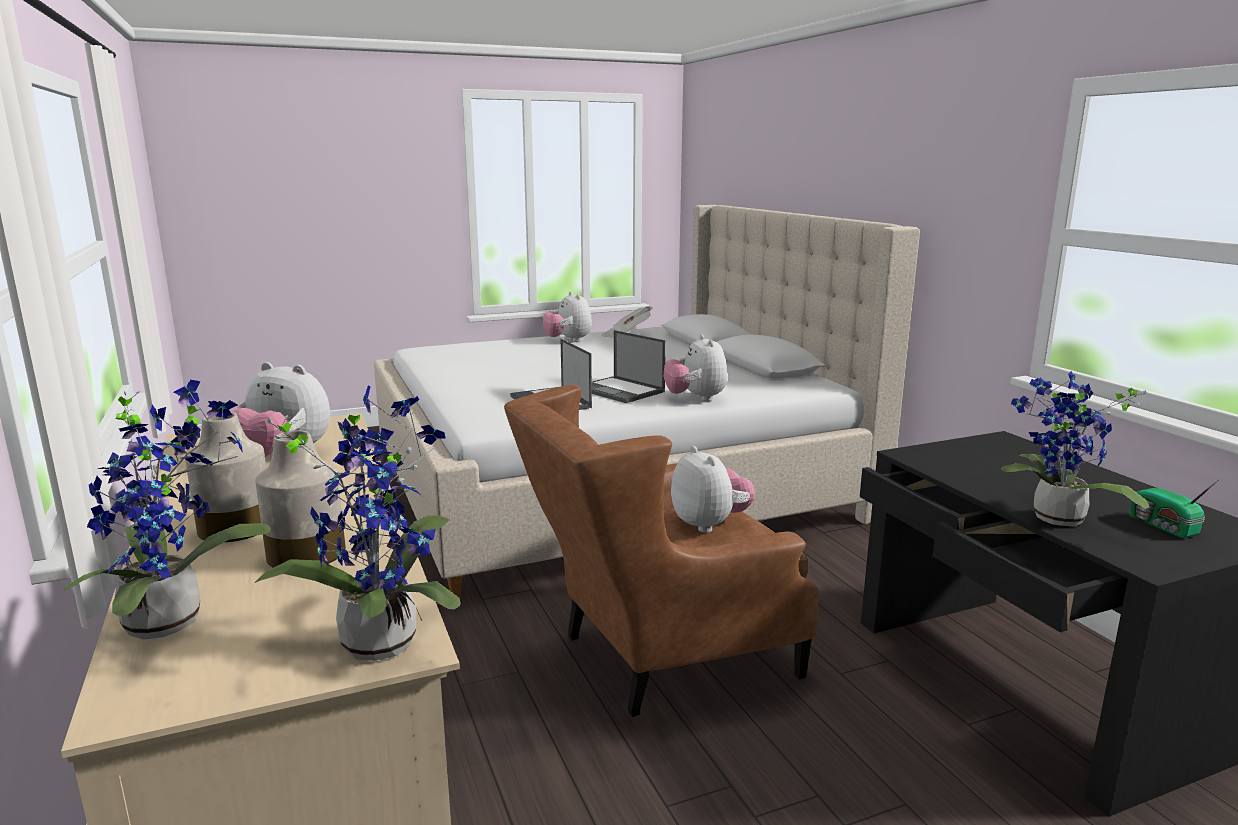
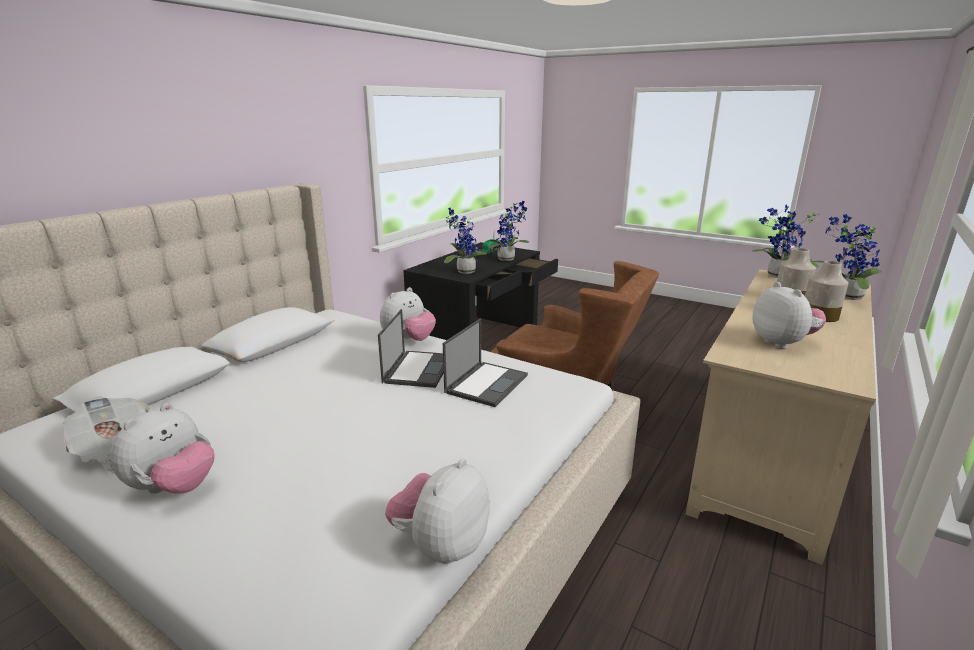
camera: 125 degrees left, 5 degrees up
plush toy [671,446,755,533] -> plush toy moved to [385,458,490,564]
none -> potted plant [444,208,487,274]

